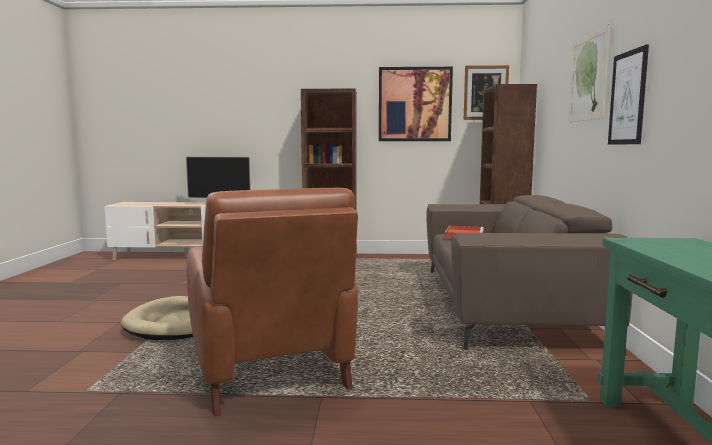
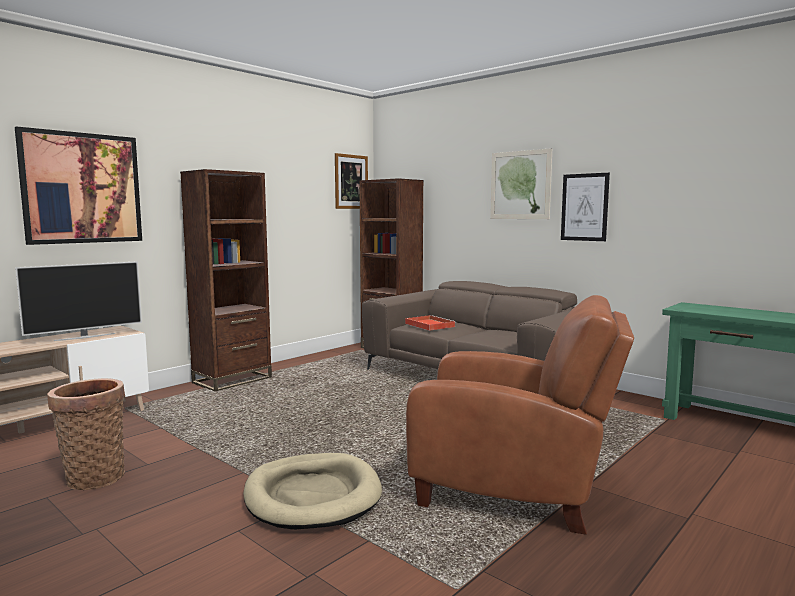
camera: 50 degrees left, 0 degrees up
picture [379,67,453,141] -> picture moved to [15,126,142,245]
none -> basket [47,378,125,490]

